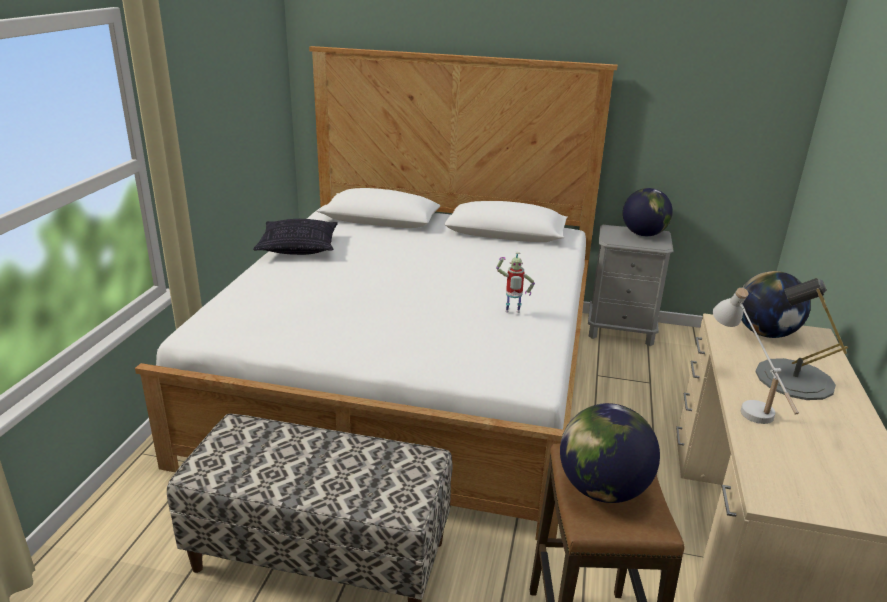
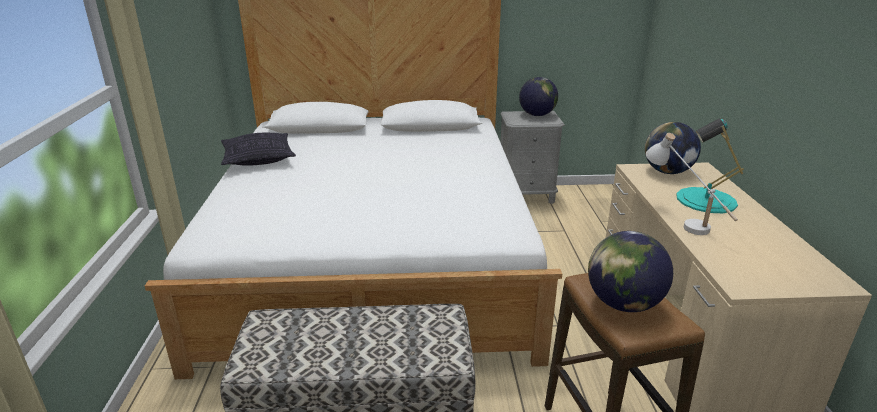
camera: 15 degrees left, 0 degrees up
toy robot [496,252,535,313] -> none
grey table lamp [755,278,848,400] -> turquoise table lamp [676,118,744,213]

